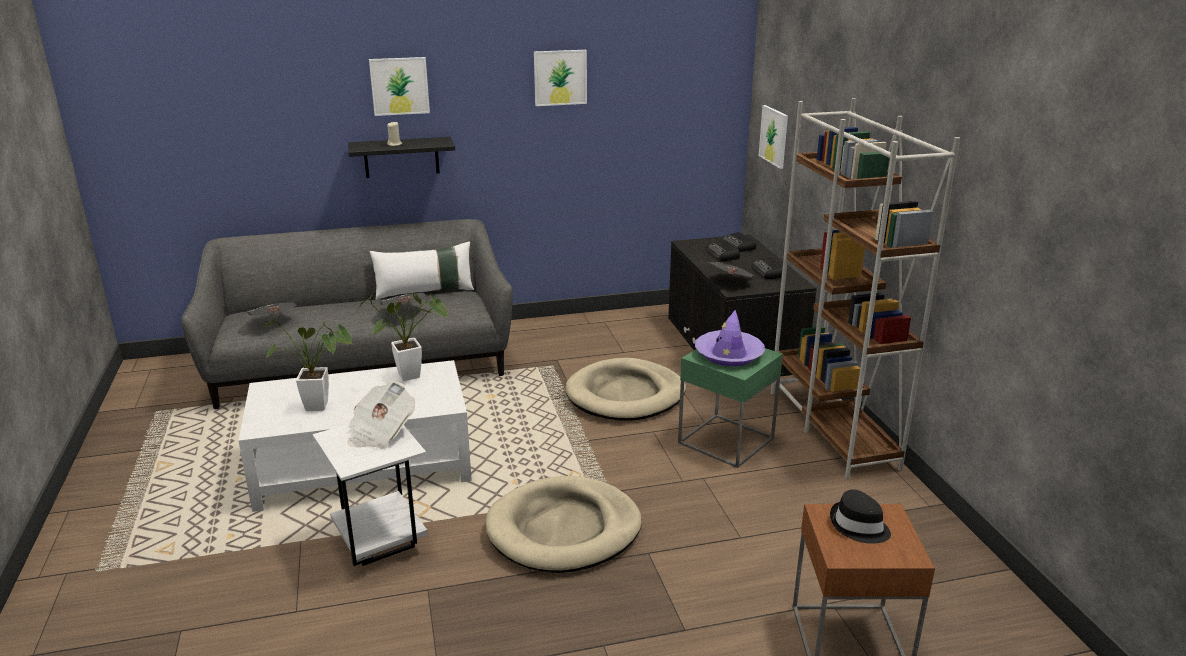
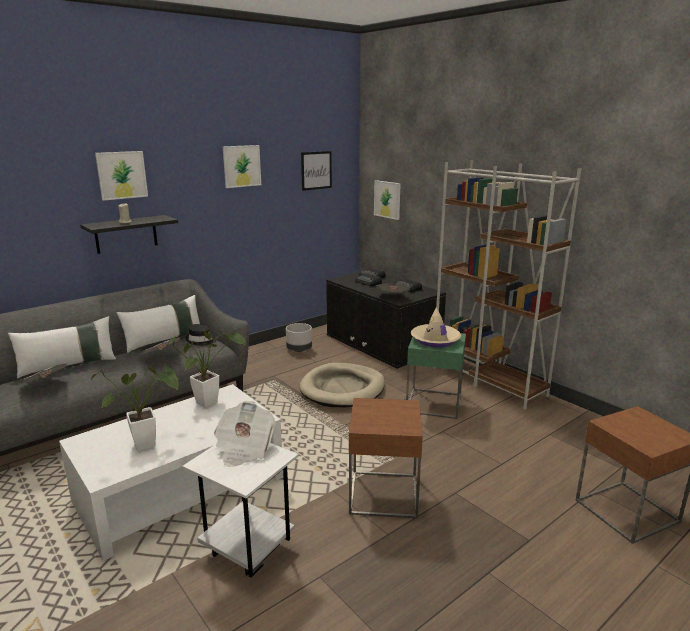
camera: 25 degrees left, 5 degrees down
beige dog bed [485,476,642,573] -> brown side table [349,398,423,518]
purple hat [695,310,765,366] -> beige hat [411,308,461,347]
black hat [830,489,891,544] -> black hat moved to [185,324,216,346]
none -> white pillow [8,316,116,378]
none -> grey planter [286,323,312,352]
none -> picture [301,151,332,191]

